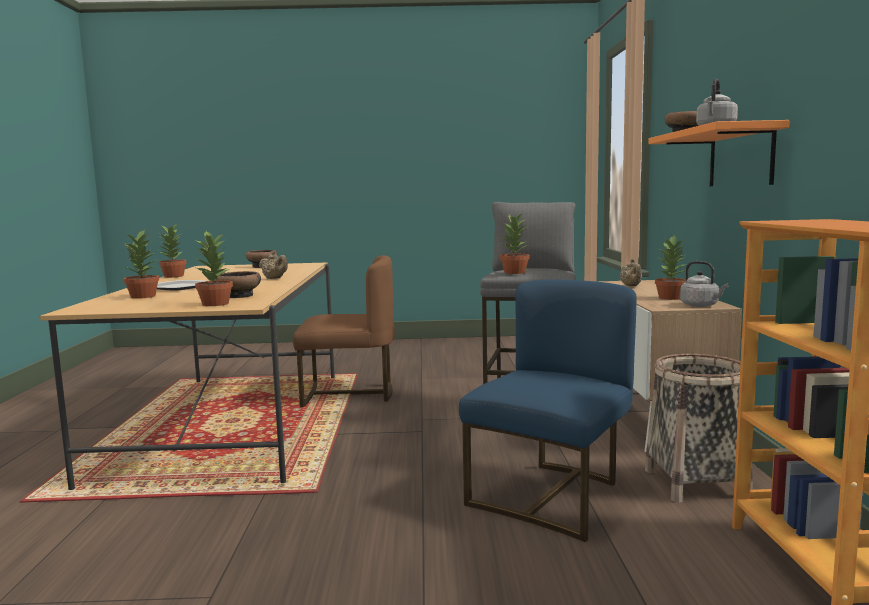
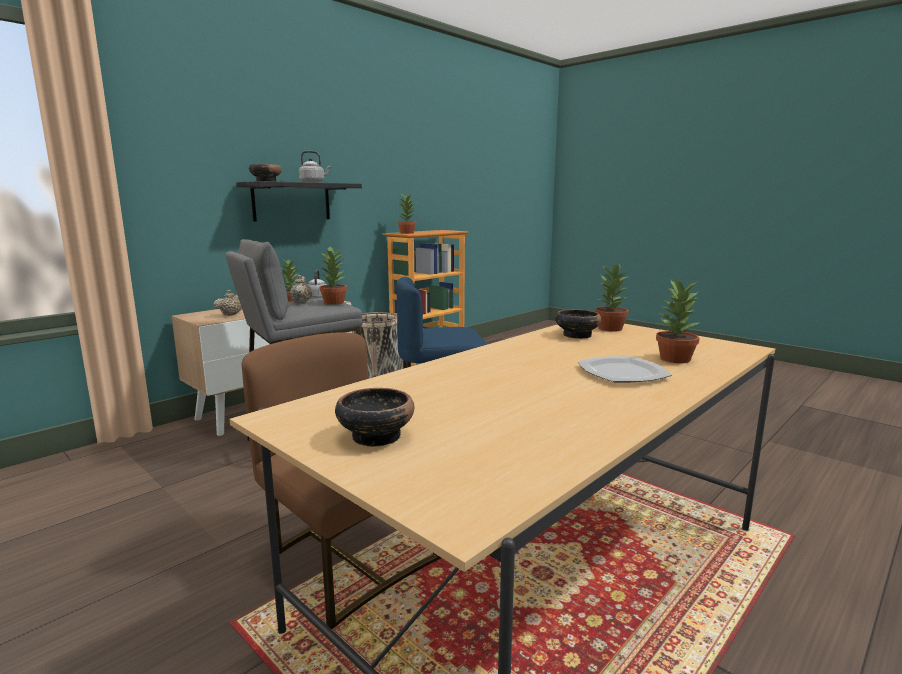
camera: 135 degrees left, 5 degrees up
potted plant [158,223,187,278] -> potted plant moved to [397,194,416,234]
beige teapot [259,251,288,279] -> beige teapot moved to [290,275,312,303]
orange shelf [648,120,789,186] -> black shelf [236,181,362,221]

